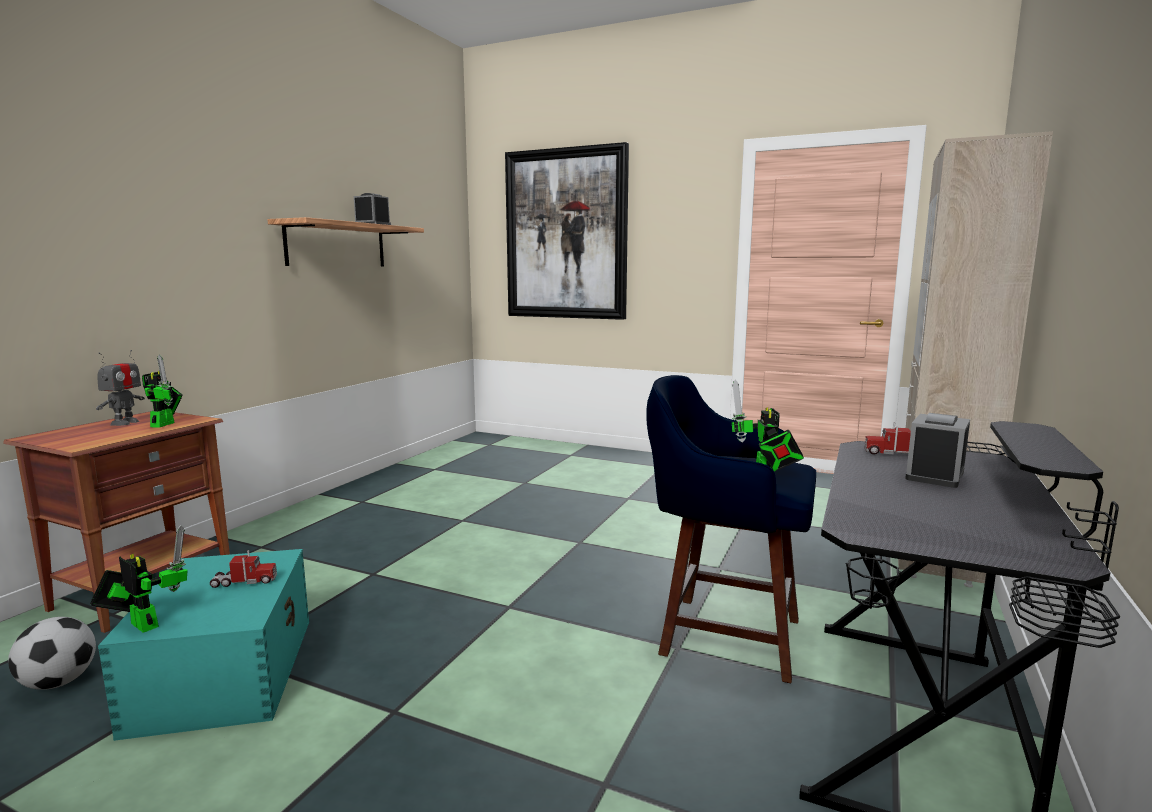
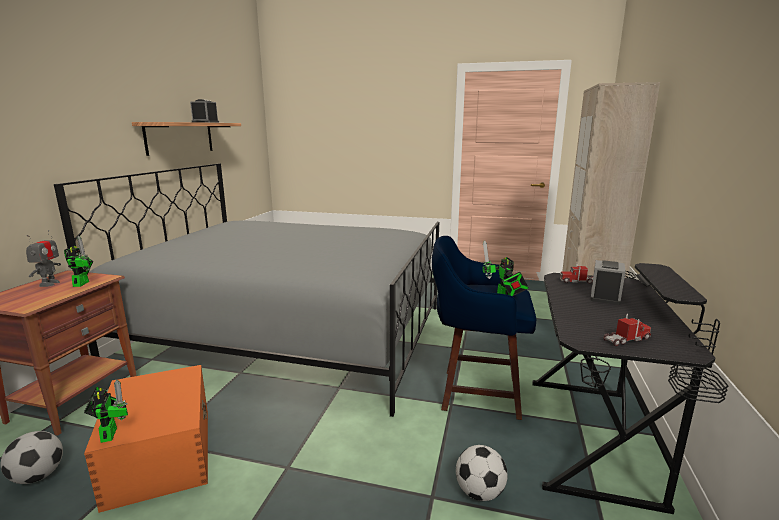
camera: 10 degrees left, 5 degrees up
toy robot [90,526,187,633] -> toy robot turned 45 degrees clockwise [84,380,128,443]
turquoise storage box [98,549,309,741] -> orange storage box [84,365,208,513]
toy truck [210,550,277,588] -> toy truck moved to [603,314,651,346]
picture [505,142,629,320] -> none
none -> grey bed [54,163,439,417]
none -> football [456,445,508,501]

